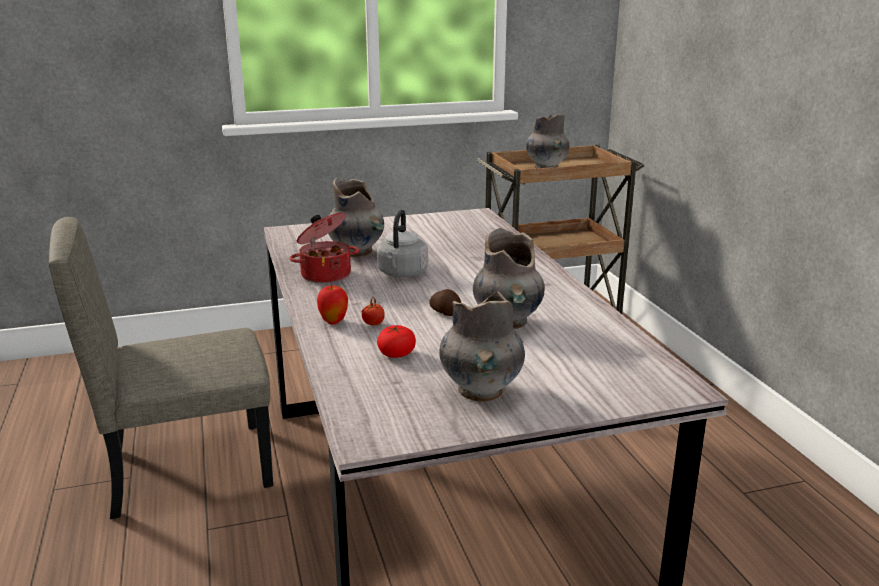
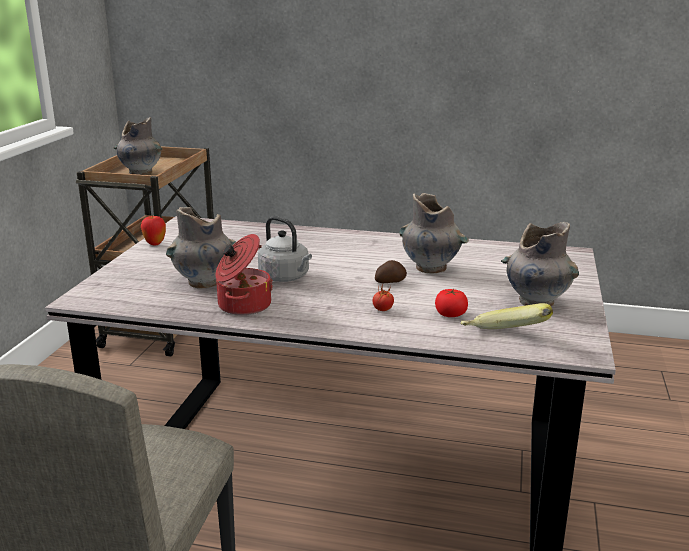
camera: 60 degrees left, 0 degrees up
apple [317,285,348,325] -> apple moved to [141,216,166,245]
none -> banana [461,303,553,329]

